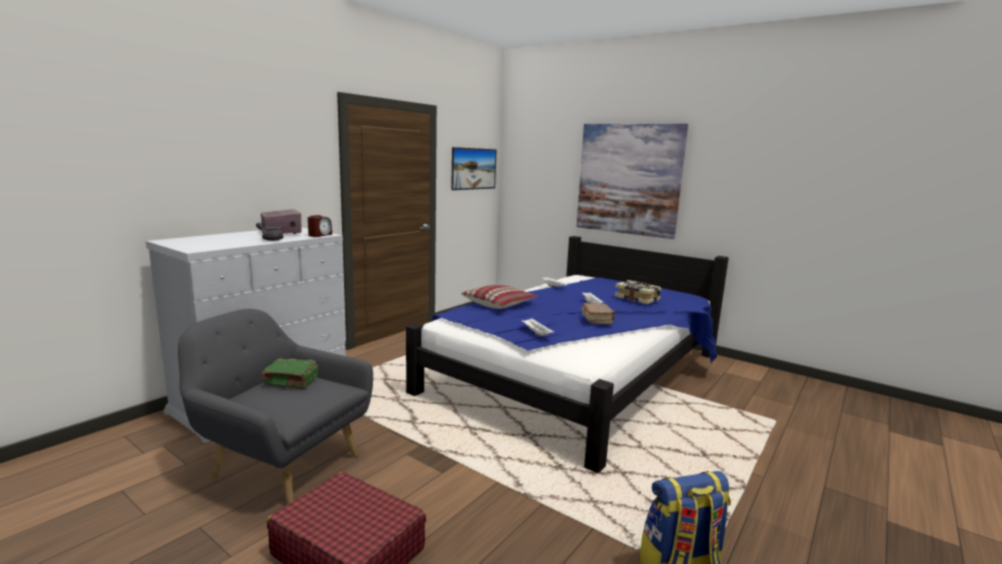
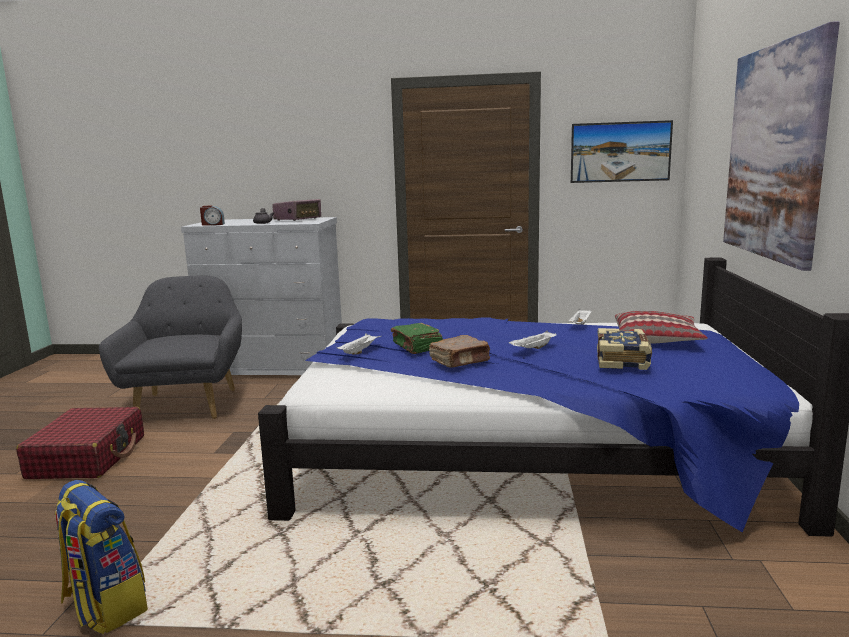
camera: 60 degrees right, 0 degrees up
green book [261,359,318,389] -> green book moved to [391,323,443,354]
alarm clock [308,215,332,237] -> alarm clock moved to [200,205,225,226]
pillow [461,285,538,309] -> pillow moved to [615,311,708,343]

